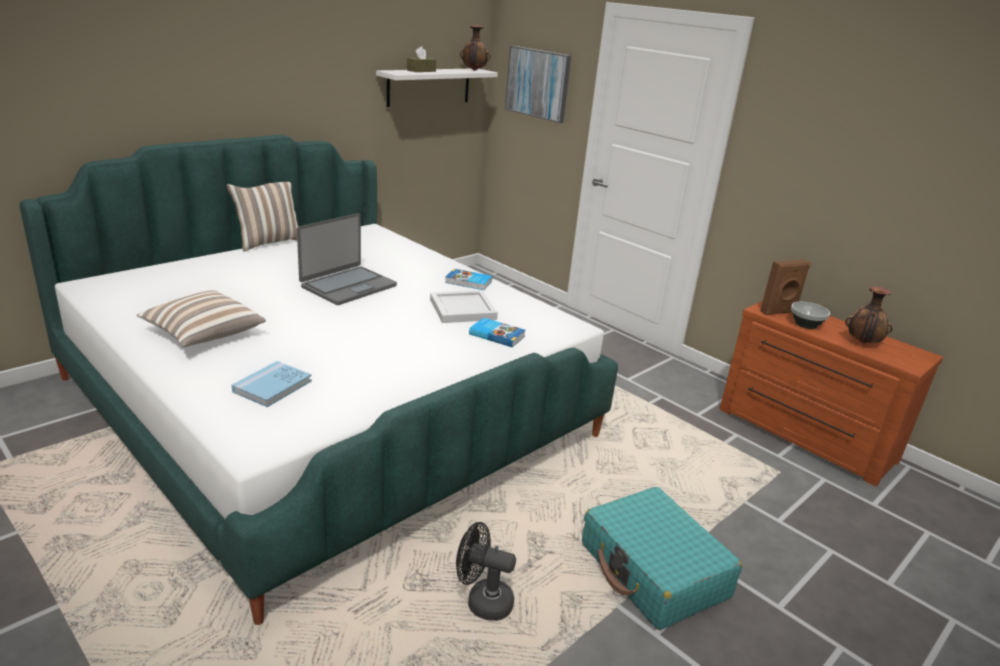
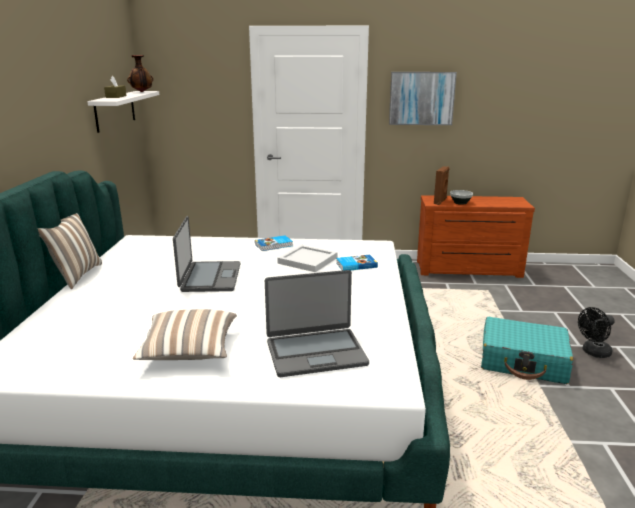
camera: 40 degrees left, 5 degrees down
blue book [232,361,312,407] -> laptop [265,270,369,377]
black fan [456,522,516,621] -> black fan moved to [578,307,615,358]
picture [505,46,571,123] -> picture moved to [389,72,457,125]
vase [845,286,893,343] -> none

